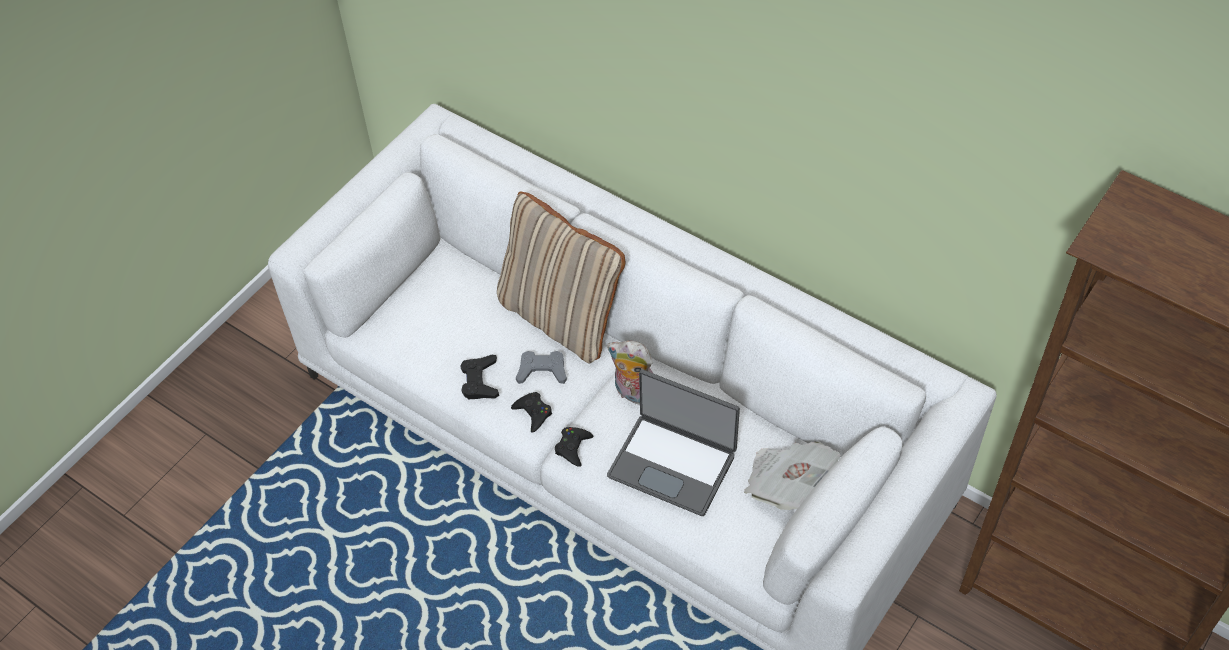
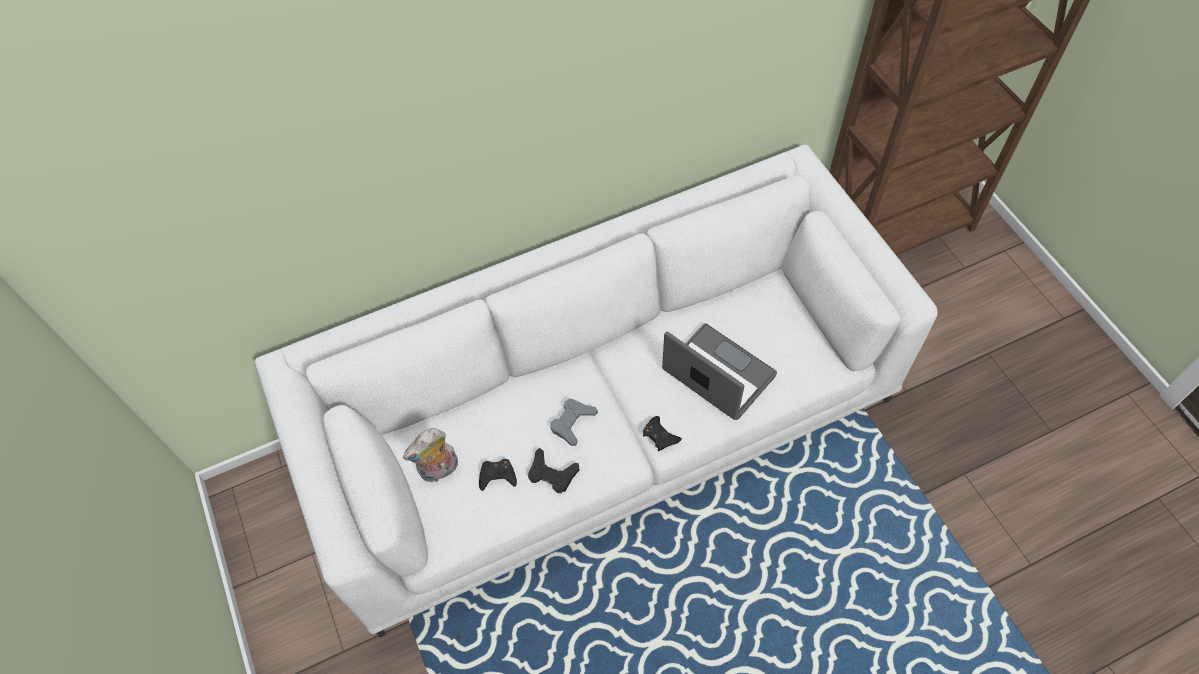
camera: 60 degrees left, 5 degrees up
beige pillow [497,192,625,364] -> none
black game controller [511,392,552,433] -> black game controller moved to [479,459,517,491]
plush toy [607,340,653,405] -> plush toy moved to [403,428,458,482]
laptop [607,370,740,516] -> laptop turned 105 degrees counterclockwise [662,323,777,420]
newspaper [744,441,840,510] -> none

